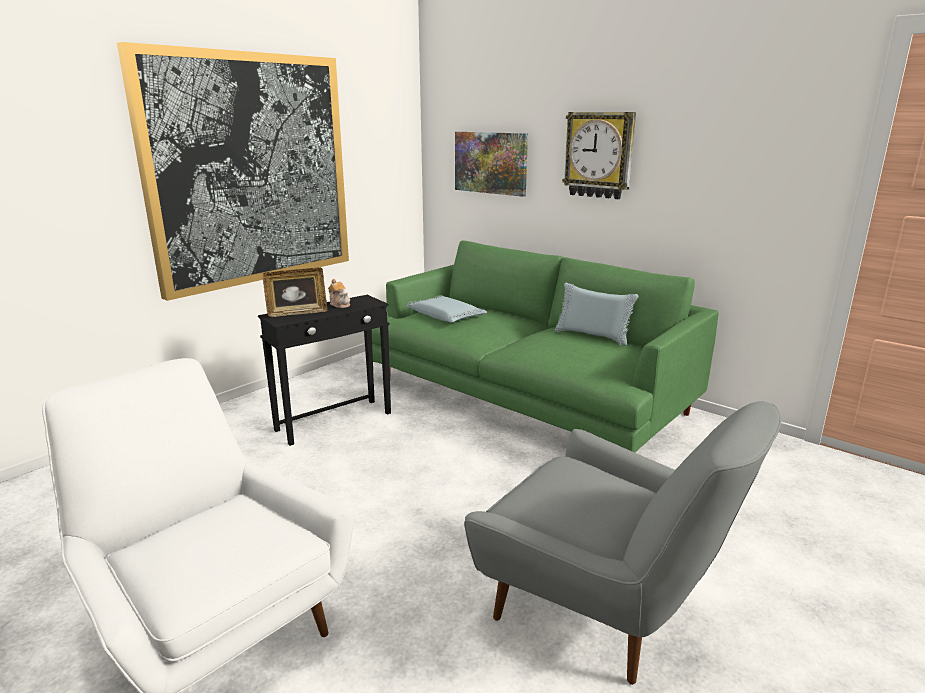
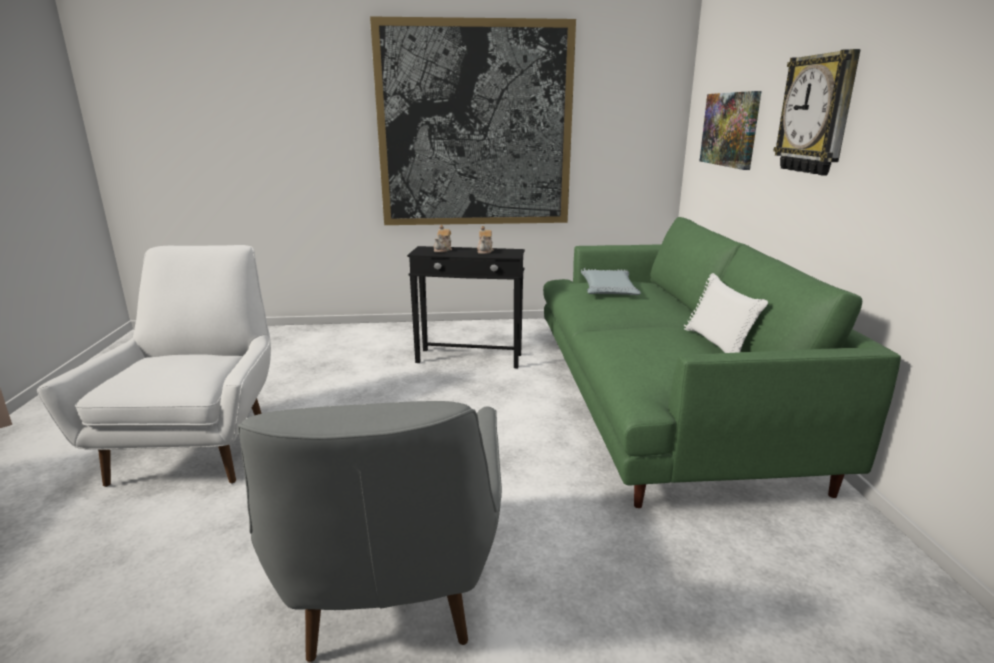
camera: 45 degrees right, 0 degrees up
picture frame [263,267,328,317] -> teapot [434,225,452,253]
blue pillow [555,283,638,346] -> white pillow [684,273,768,353]

